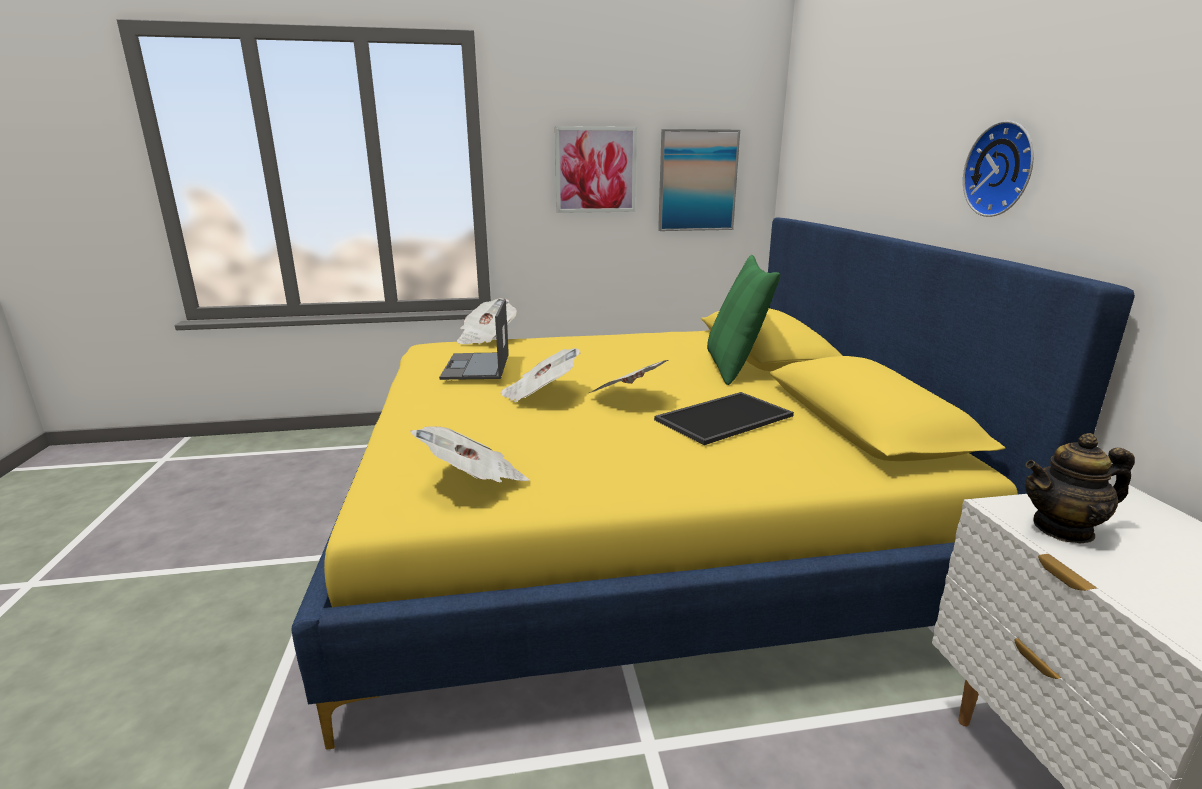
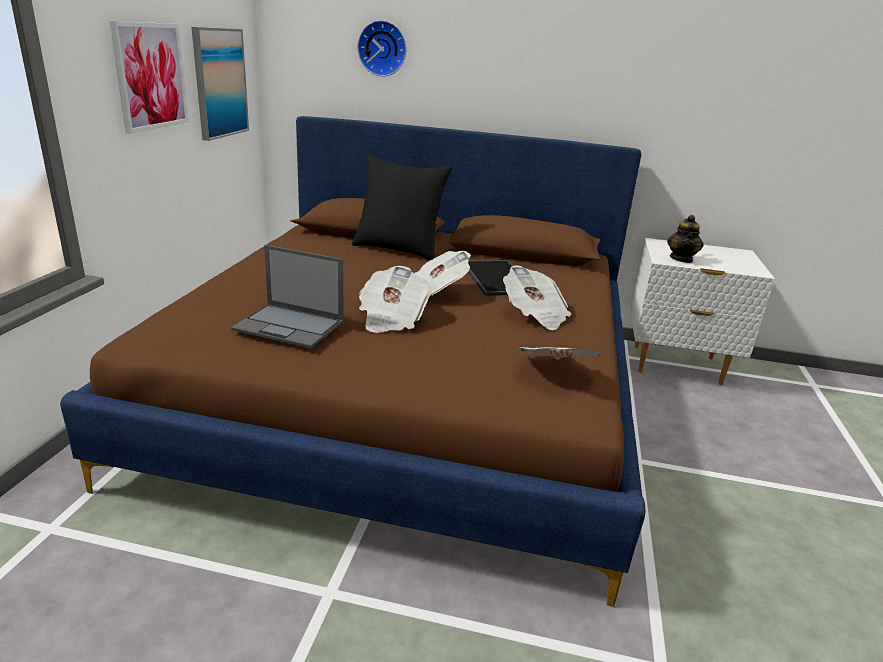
camera: 70 degrees left, 5 degrees up
yellow bed [292,217,1135,750] -> brown bed [60,116,645,607]
newspaper [457,298,517,344] -> newspaper moved to [503,265,571,330]
green pillow [707,255,781,385] -> black pillow [352,155,452,260]
wall clock [963,121,1034,217] -> wall clock moved to [357,20,407,76]

